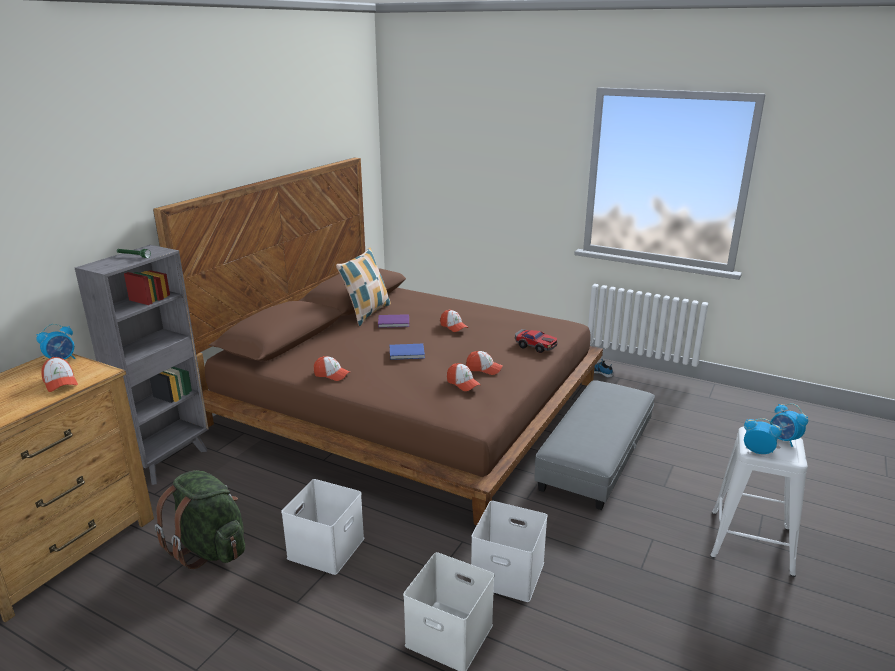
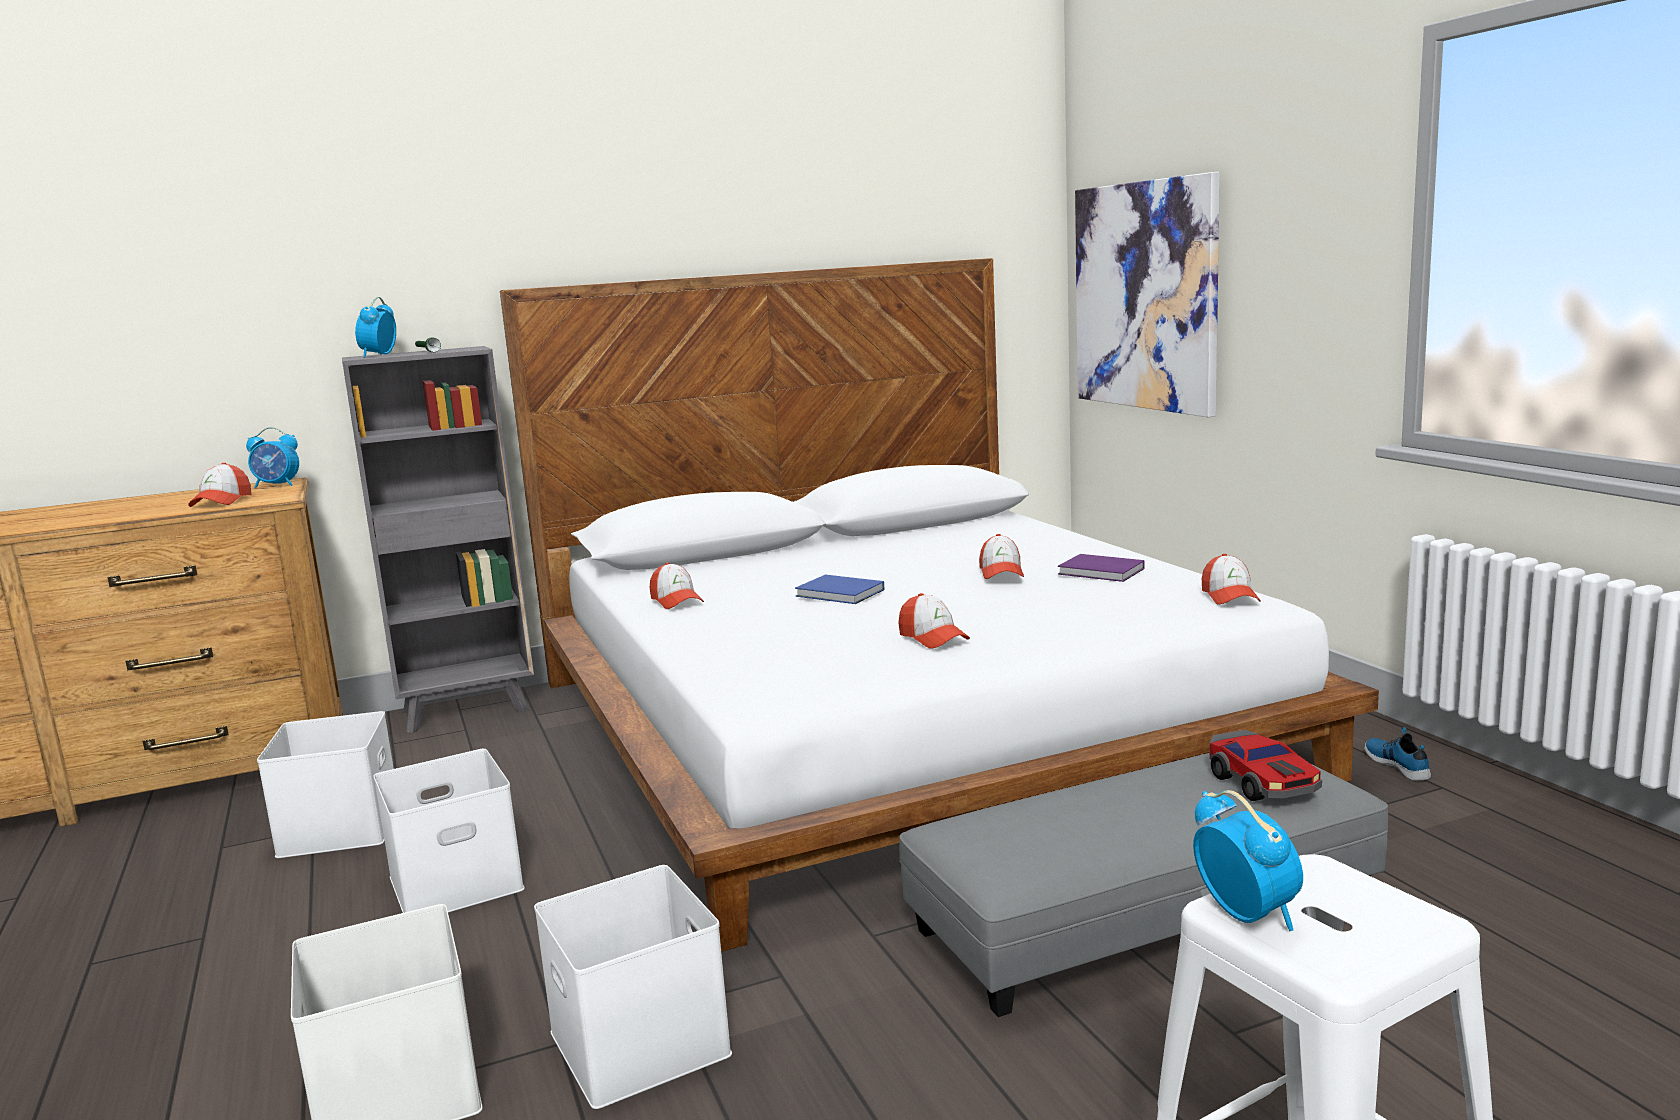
camera: 40 degrees right, 10 degrees down
brown bed [153,157,603,525] -> white bed [500,258,1379,952]
green backpack [155,470,245,569] -> white storage box [257,711,394,858]
pillow [336,248,391,326] -> none
purple book [378,314,409,328] -> purple book moved to [1058,554,1145,582]
cap [447,363,481,391] -> cap moved to [1202,554,1261,604]
toy car [515,329,557,353] -> toy car moved to [1210,729,1322,801]
alarm clock [770,404,808,447] -> alarm clock moved to [355,297,396,358]
none -> picture [1075,172,1220,417]

